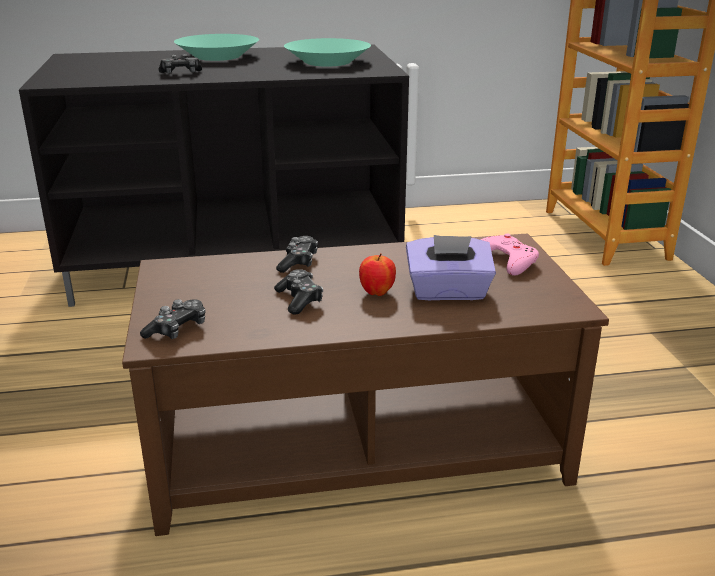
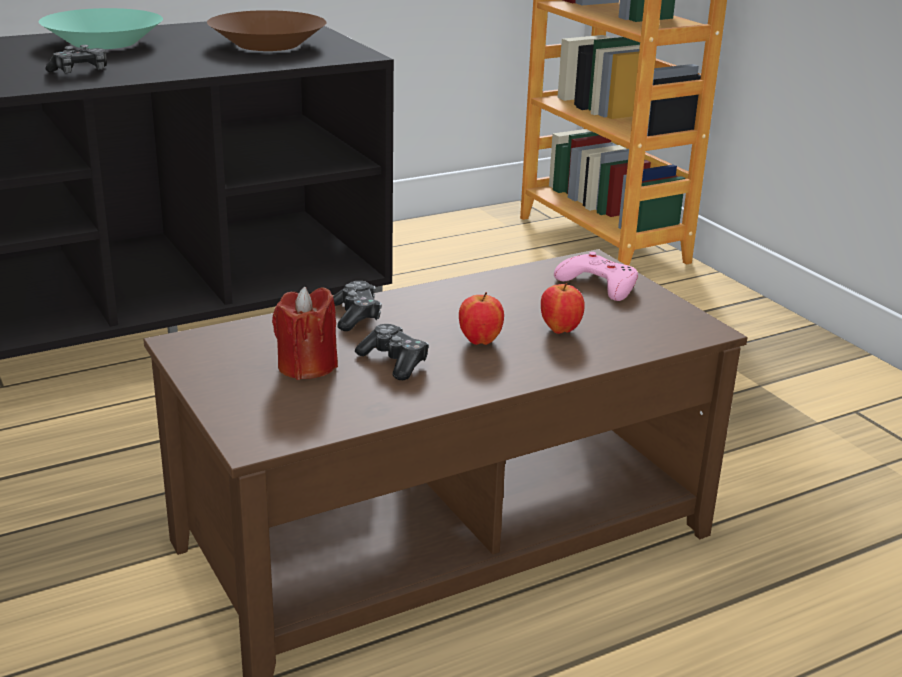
camera: 20 degrees left, 0 degrees up
game controller [140,299,206,339] -> none
turquoise bowl [284,38,371,67] -> brown bowl [207,10,326,51]
purple tissue box [406,235,496,300] -> apple [541,283,585,334]
none -> red candle [272,287,338,380]

